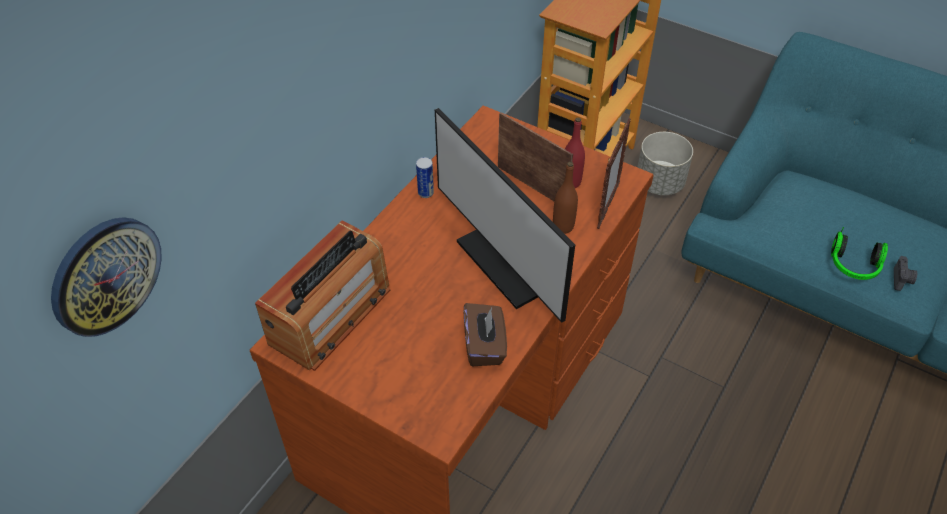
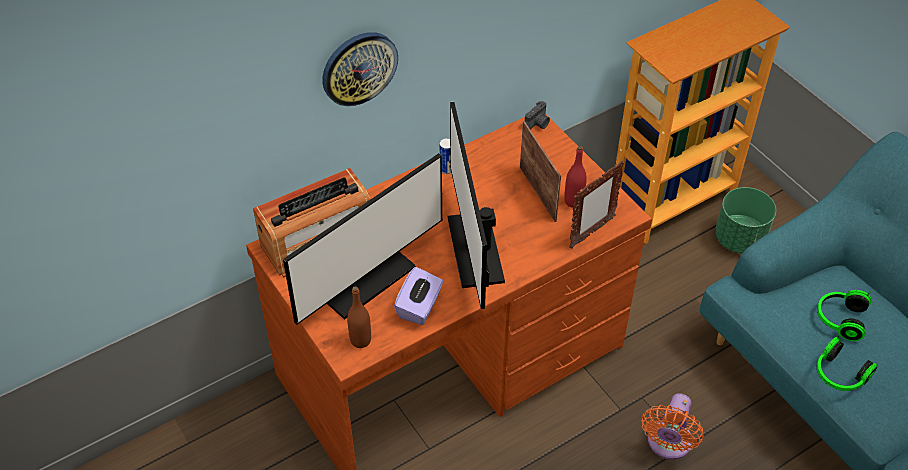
camera: 25 degrees right, 0 degrees up
wall clock [51,217,162,337] -> wall clock moved to [322,32,398,106]
brown tissue box [464,303,507,366] -> purple tissue box [394,267,443,325]
brown bottle [553,162,578,234] -> brown bottle moved to [347,286,371,348]
grey planter [637,132,693,195] -> green planter [715,187,776,254]
camera [894,256,917,291] -> camera moved to [525,101,550,129]
none -> monitor [283,153,442,325]
none -> orange fan [641,393,703,460]
none -> headphones [817,290,872,341]

